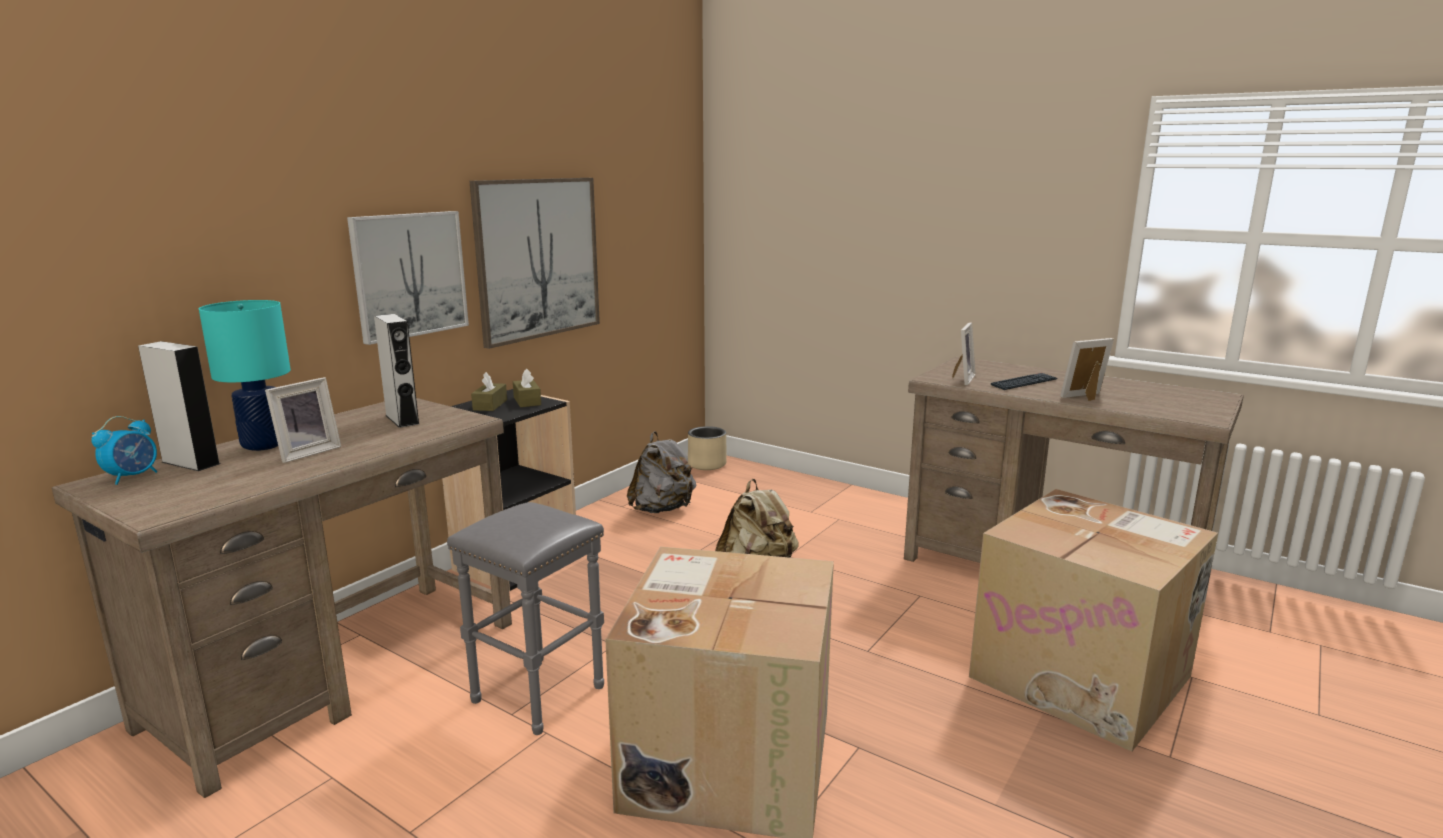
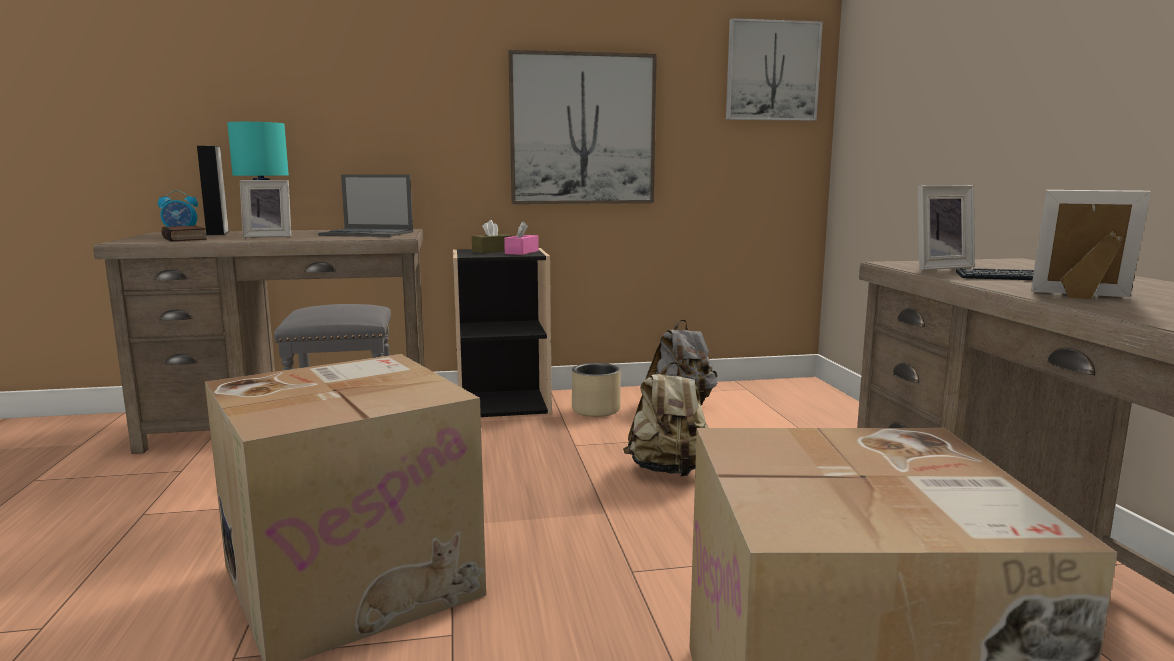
camera: 45 degrees right, 5 degrees down
picture [347,211,469,345] -> picture moved to [726,18,823,121]
grey speaker [374,314,419,428] -> laptop [318,175,413,237]
brown tissue box [513,369,541,407] -> pink tissue box [504,221,539,255]
beige planter [688,426,727,470] -> beige planter moved to [572,363,621,417]
none -> book [162,226,206,242]

